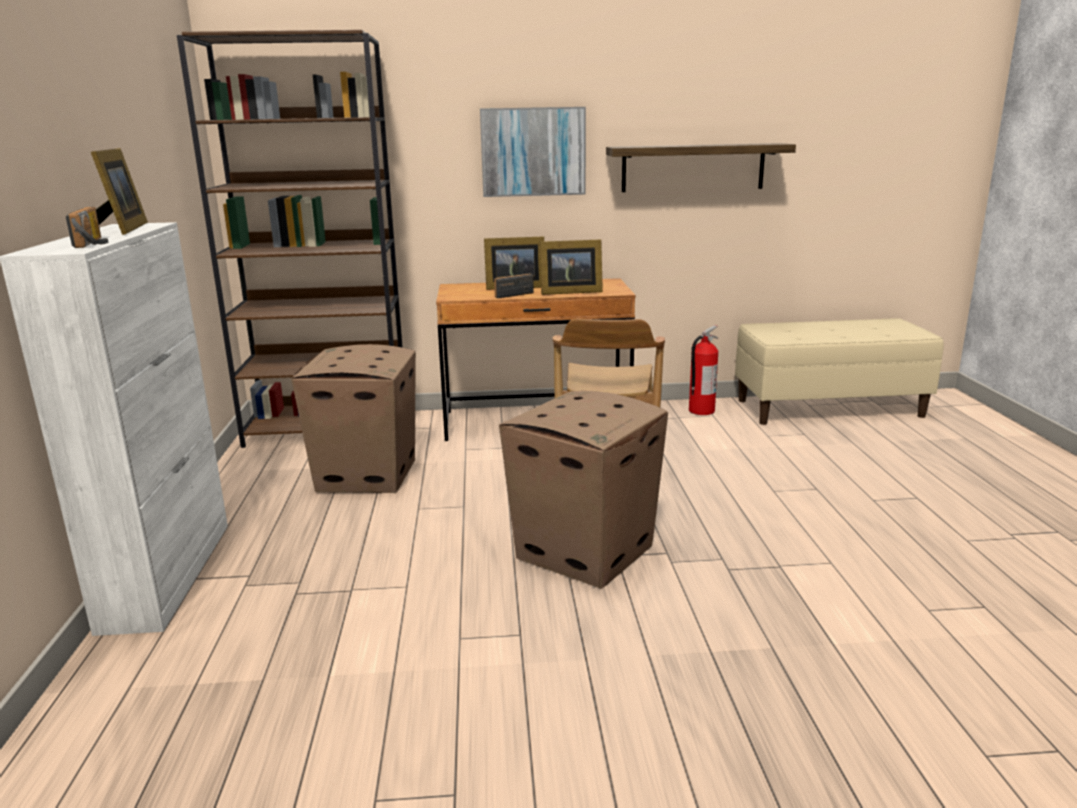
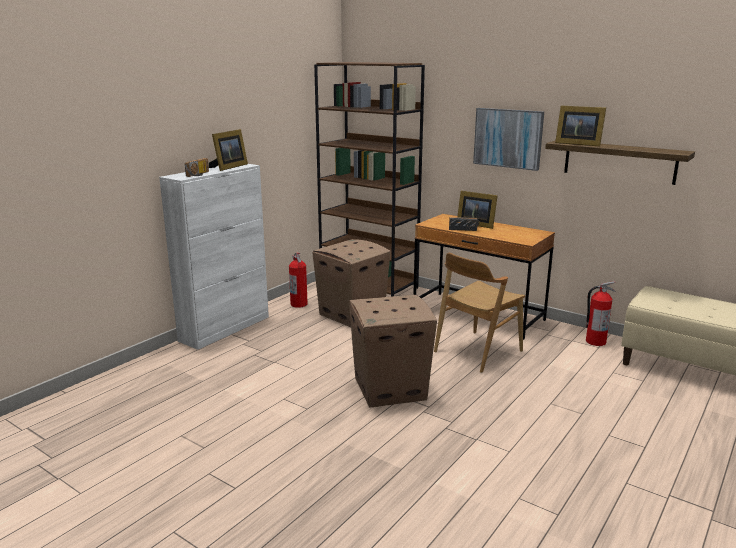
camera: 40 degrees right, 0 degrees up
picture frame [539,239,603,295] -> picture frame moved to [555,106,606,146]
none -> fire extinguisher [289,253,308,308]

